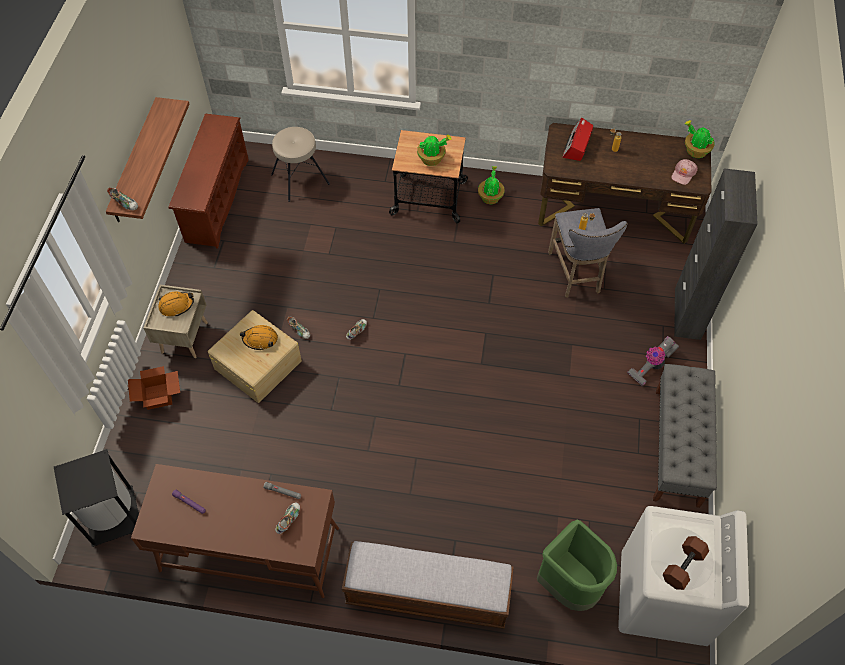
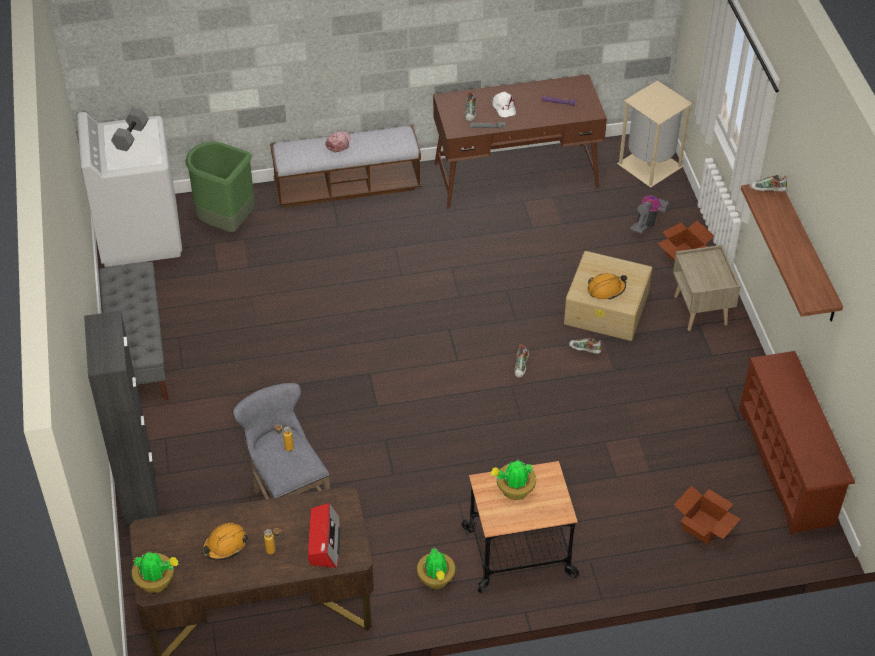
camera: 160 degrees right, 10 degrees down
black trash can [54,449,139,547] -> beige trash can [617,80,693,188]
orange hard hat [158,292,194,316] -> orange hard hat moved to [202,523,248,560]
beige stool [271,127,330,202] -> cardboard box [674,485,741,545]
vacuum cleaner [627,336,679,386] -> vacuum cleaner moved to [630,195,670,234]
brown dumbbell [663,536,709,590] -> grey dumbbell [111,108,149,151]
pink cap [672,159,698,185] -> pink cap moved to [325,131,351,153]
none -> white cap [492,92,516,117]

